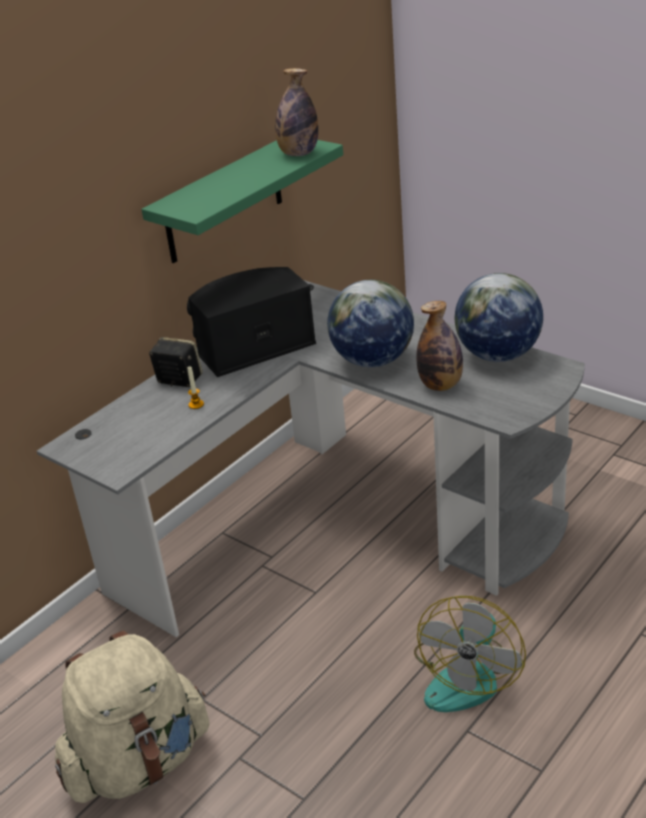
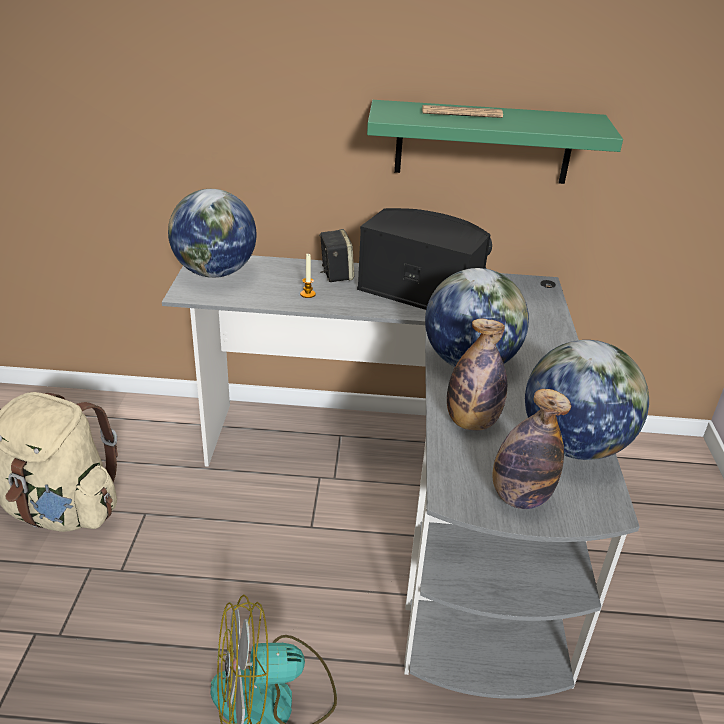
camera: 50 degrees right, 0 degrees up
bottle [275,68,318,156] -> bottle moved to [493,389,571,509]
none -> globe [168,189,257,278]
none -> newspaper [422,105,503,118]

